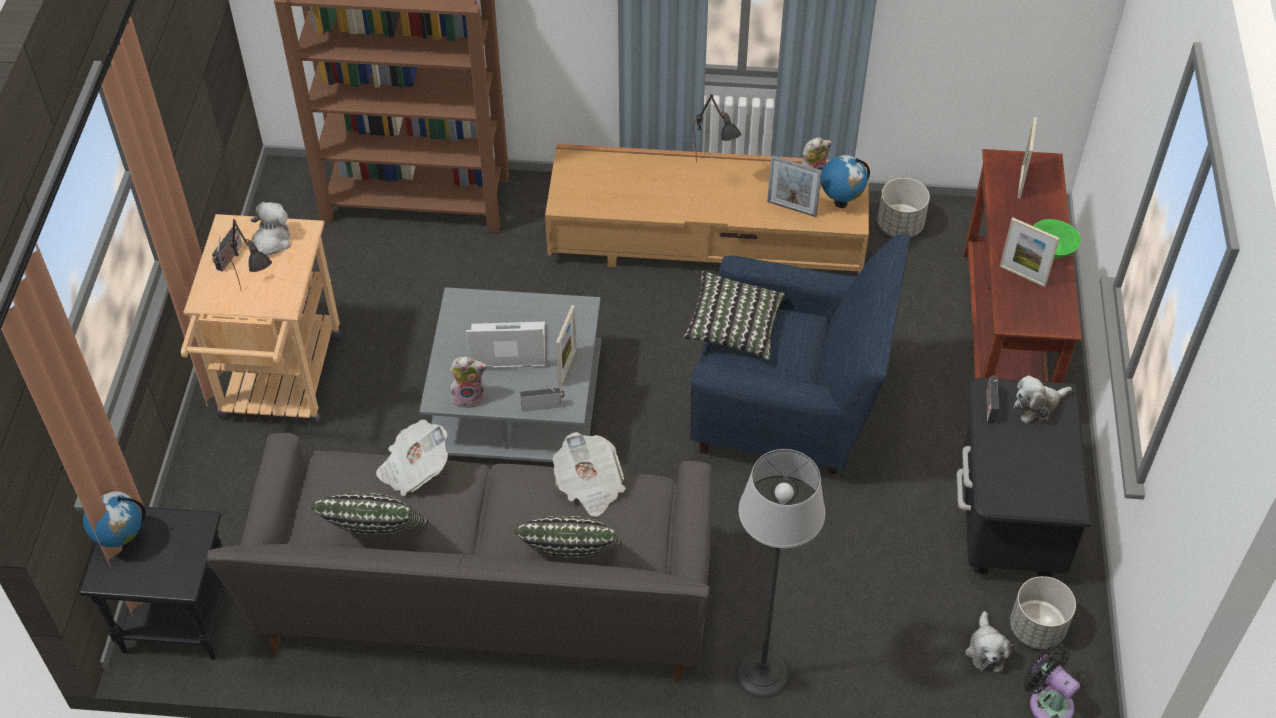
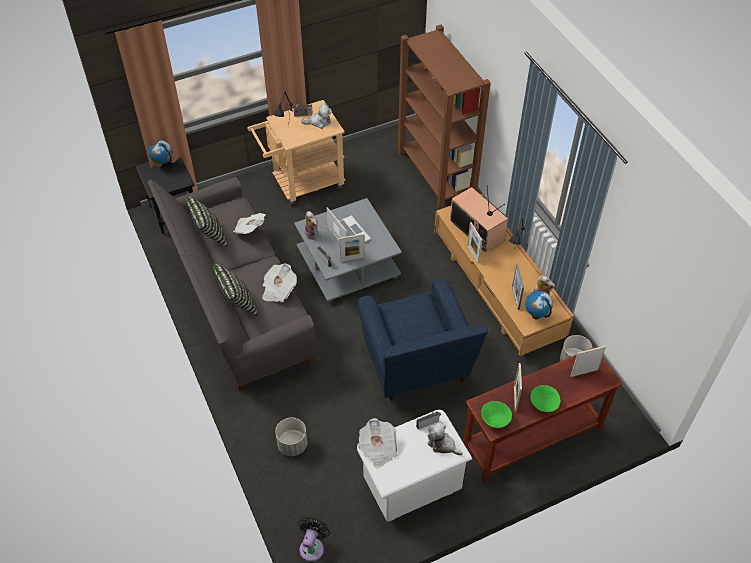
camera: 60 degrees right, 0 degrees up
pillow [684,271,785,360] -> none
floor lamp [735,449,825,699] -> none
black nightstand [957,378,1091,577] -> white nightstand [357,410,472,522]
plush toy [965,611,1014,672] -> none
grey planter [1010,576,1076,649] -> grey planter moved to [275,418,307,456]
none -> newspaper [358,418,398,469]
none -> television [450,187,508,252]
none -> picture frame [467,222,482,263]
none -> green bowl [481,401,512,428]

